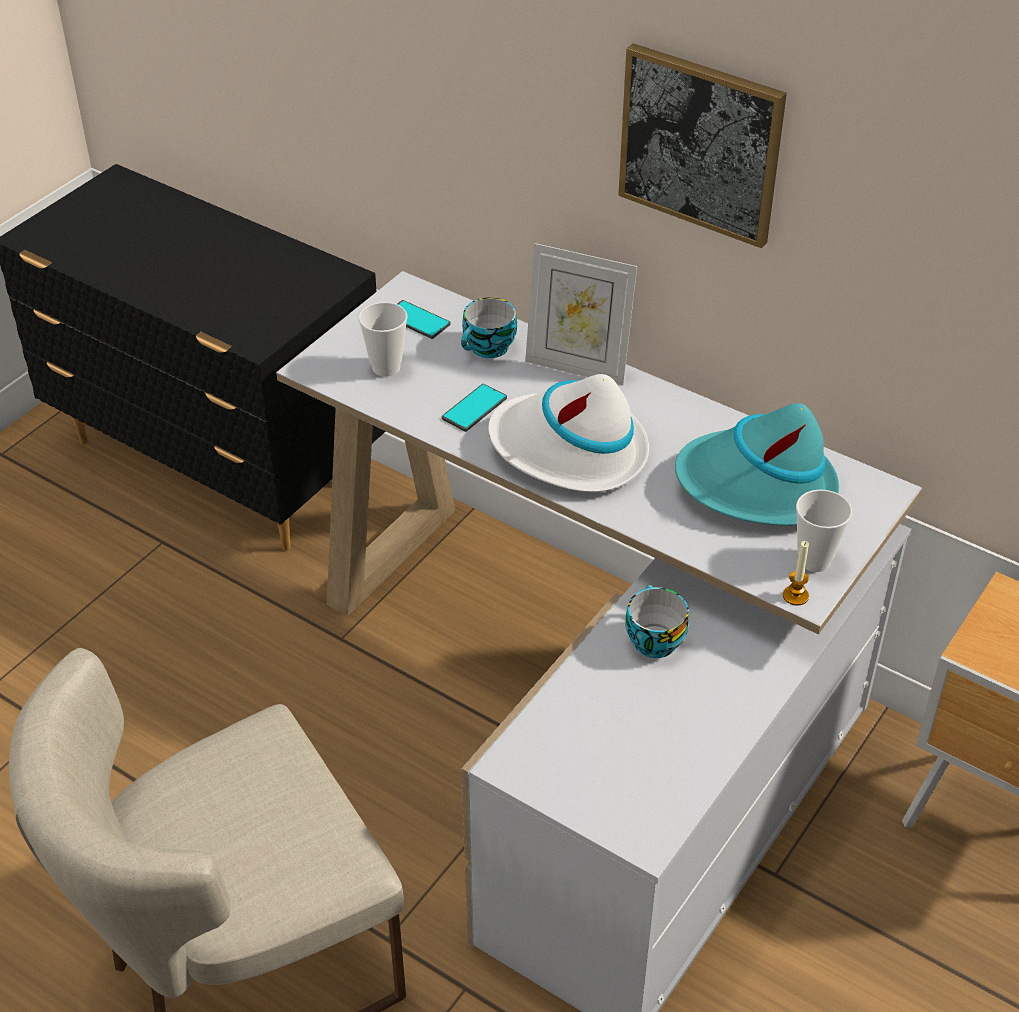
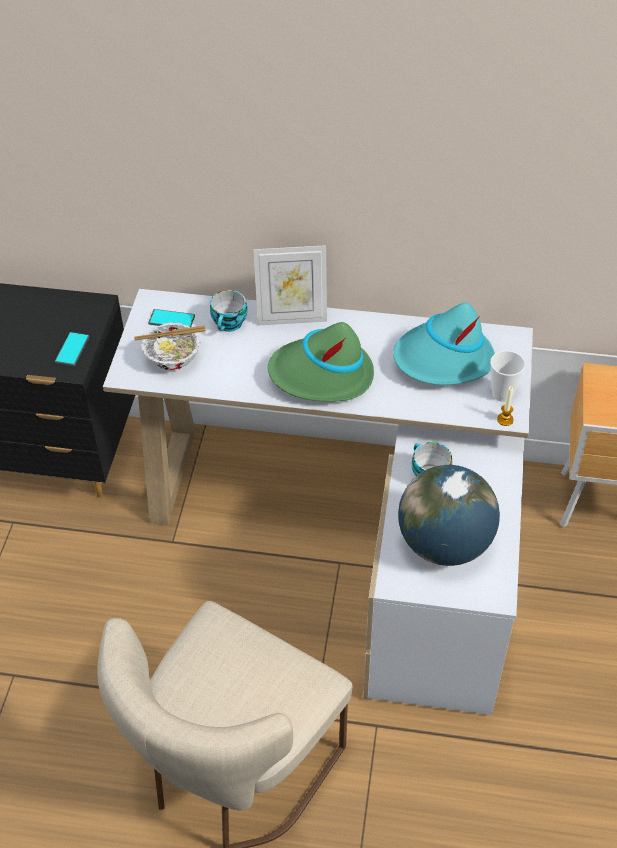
camera: 25 degrees left, 5 degrees up
cup [358,302,407,377] -> bowl [134,322,206,370]
phone [442,384,507,432] -> phone moved to [55,332,89,366]
white hat [488,374,649,492] -> green hat [268,322,374,402]
picture [618,43,787,248] -> none
none -> globe [398,465,500,566]

